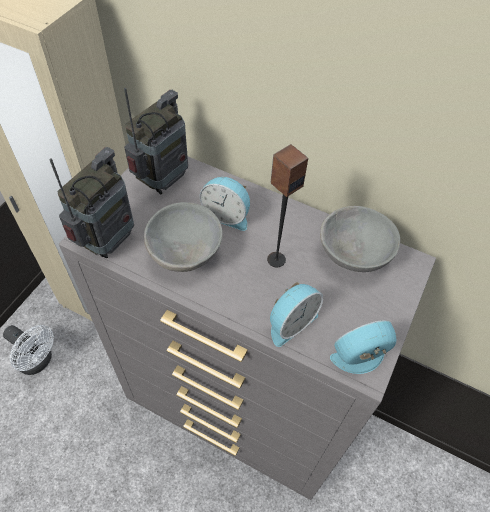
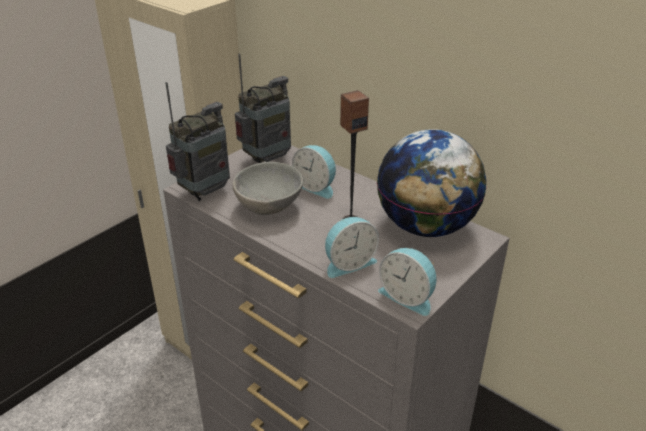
camera: 15 degrees right, 20 degrees down
white fan [3,325,54,375] -> none
grey bowl [320,206,400,272] -> globe [377,129,486,237]
alarm clock [330,320,396,374] -> alarm clock turned 135 degrees counterclockwise [378,248,436,316]

